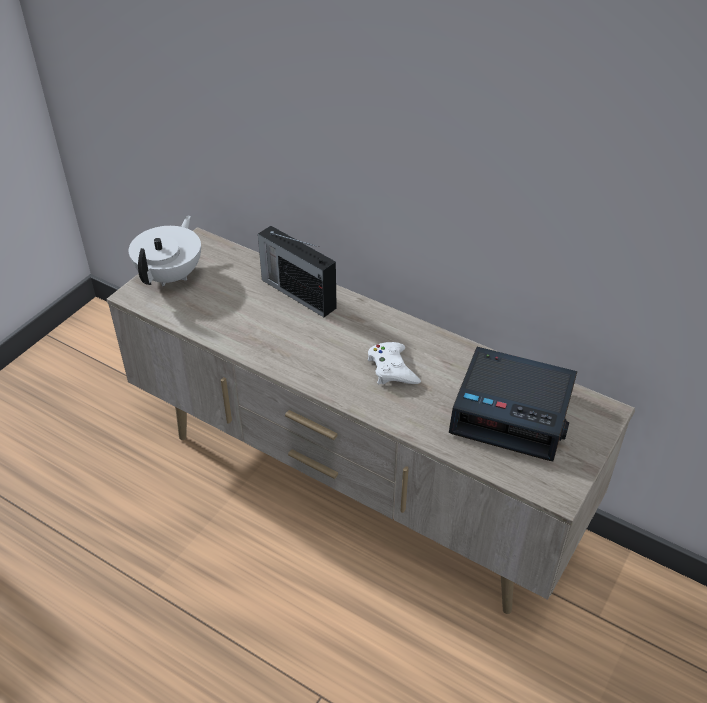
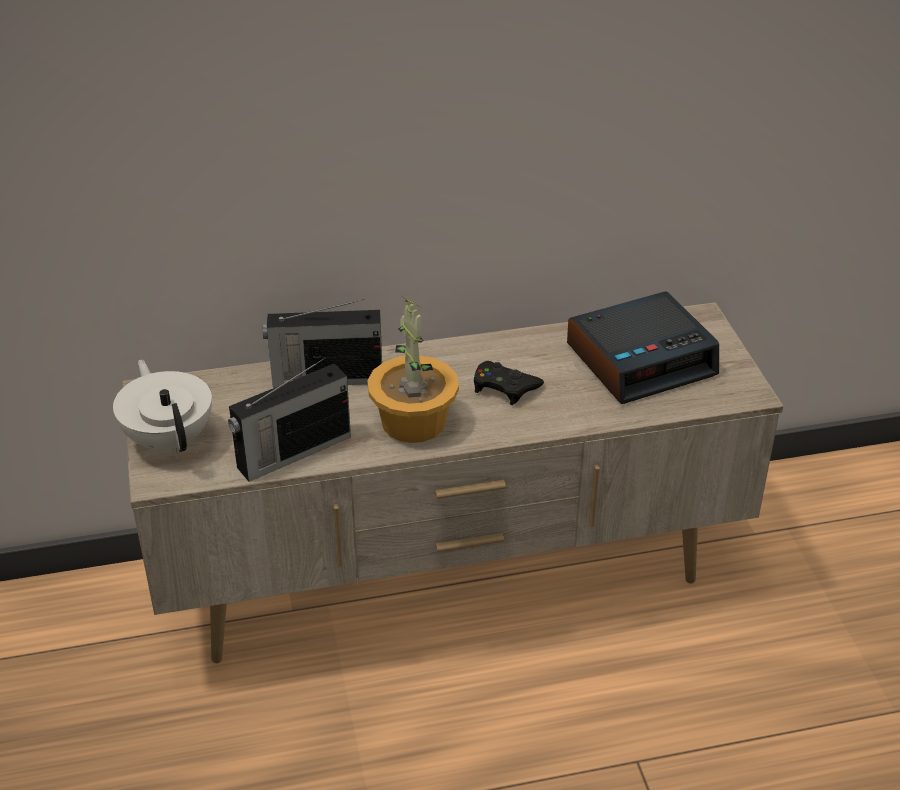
camera: 45 degrees left, 5 degrees down
white game controller [368,342,421,384] -> black game controller [474,361,544,405]
none -> radio [228,357,351,482]
none -> potted plant [368,295,459,443]

